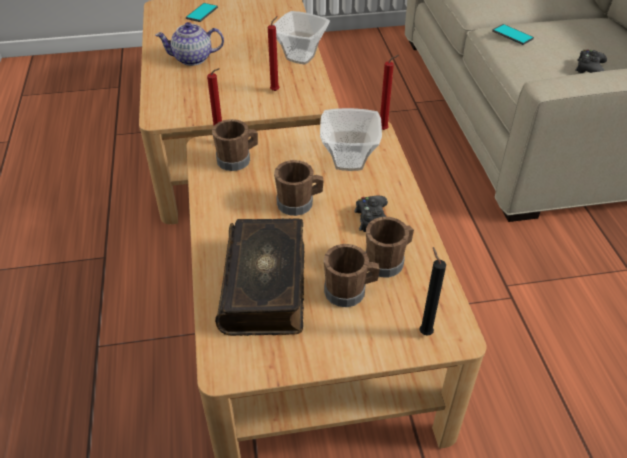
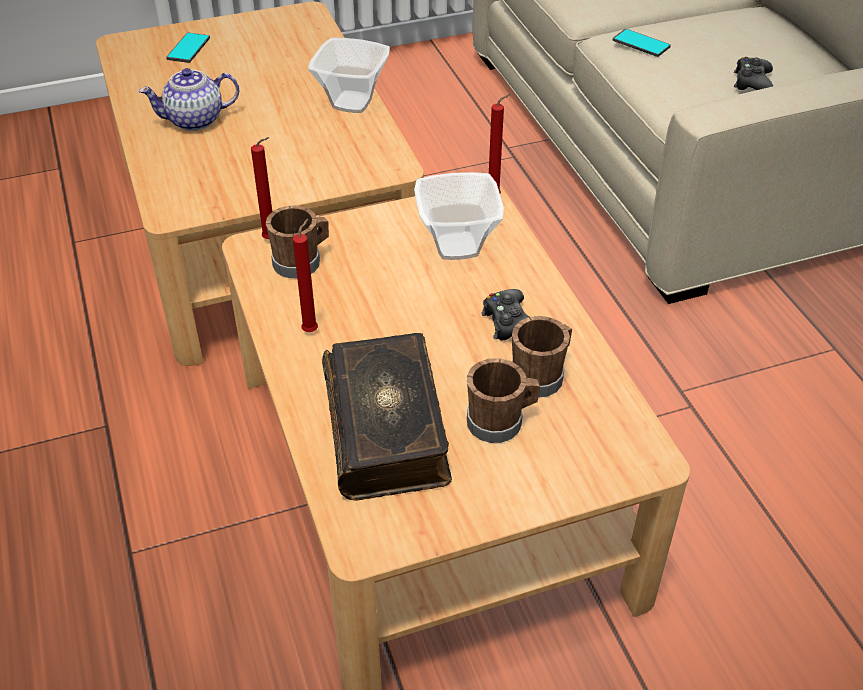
camera: 10 degrees left, 0 degrees up
red candle [268,16,279,91] -> red candle moved to [293,219,318,332]
brown mug [274,160,324,216] -> none
black candle [419,247,446,335] -> none

